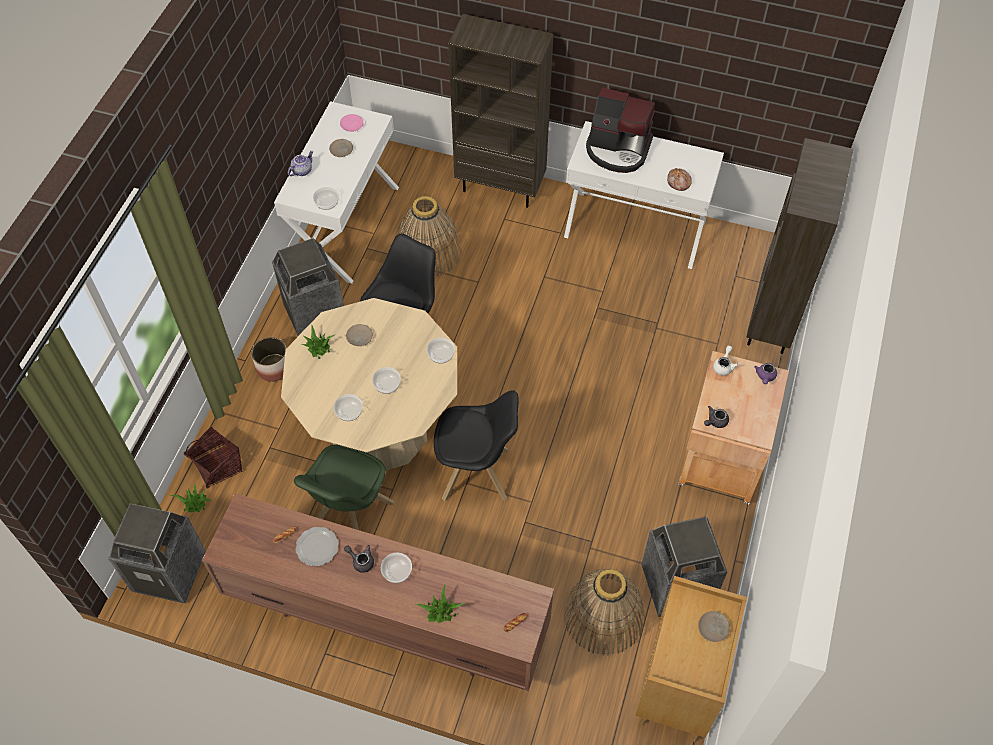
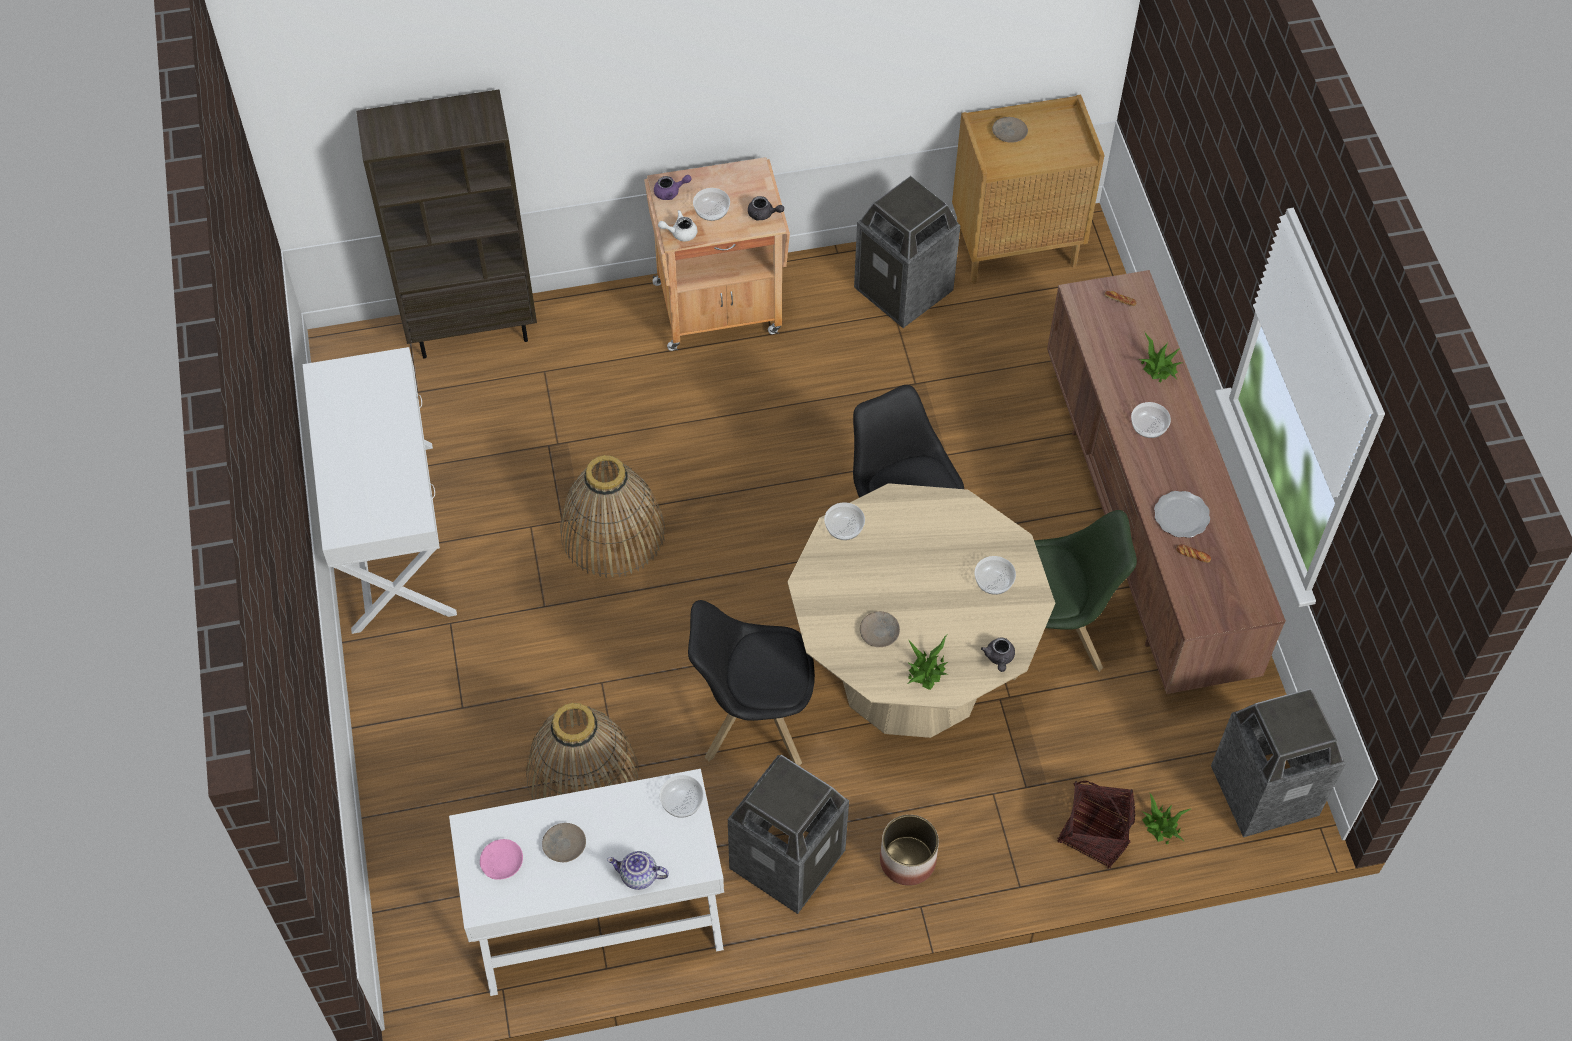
camera: 120 degrees left, 0 degrees up
grey teapot [344,545,374,573] -> grey teapot moved to [981,637,1015,672]
bowl [372,367,401,394] -> bowl moved to [693,188,730,221]
brown bookcase [448,14,554,208] -> none
basket [564,569,645,656] -> basket moved to [560,455,665,578]
coffee machine [586,88,655,173] -> none
bread [667,168,692,191] -> none

